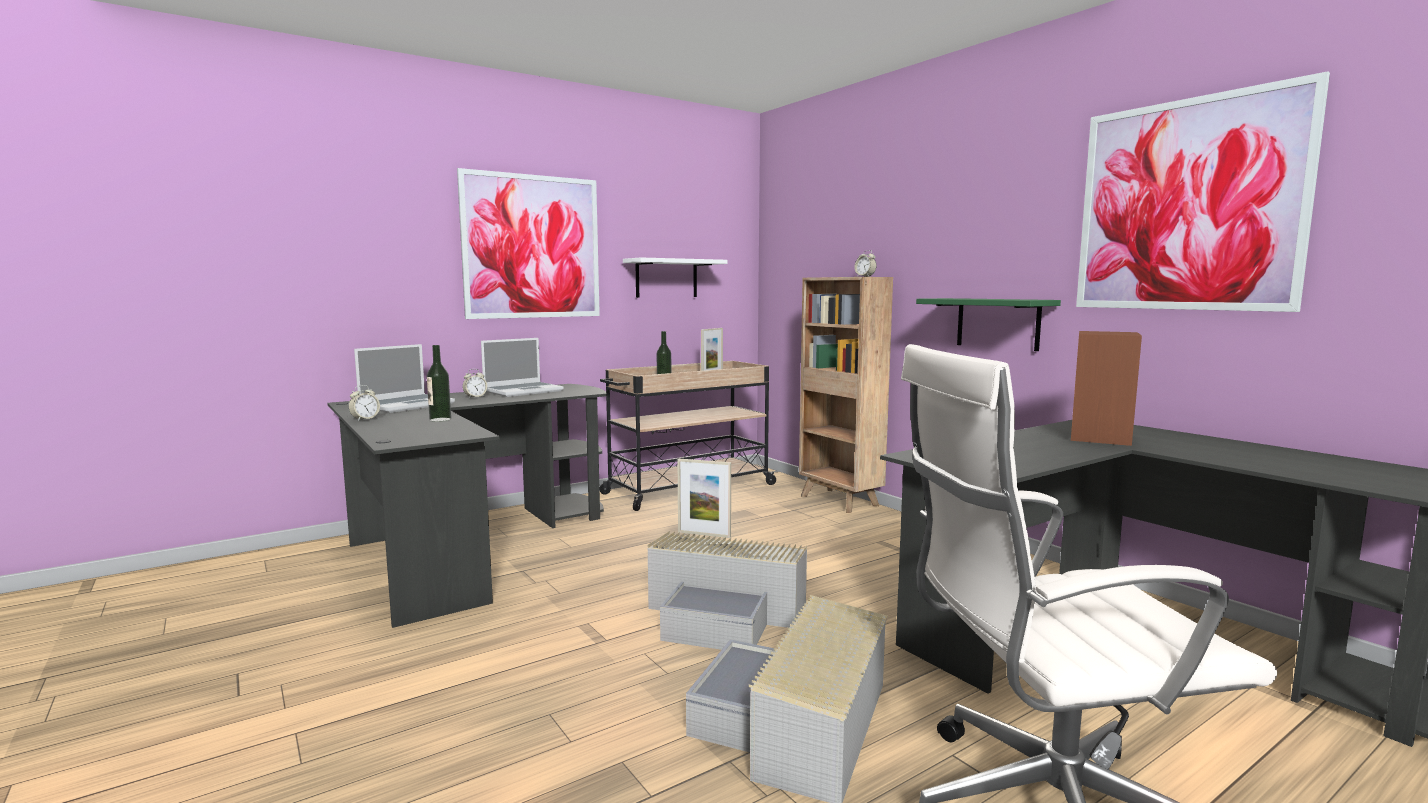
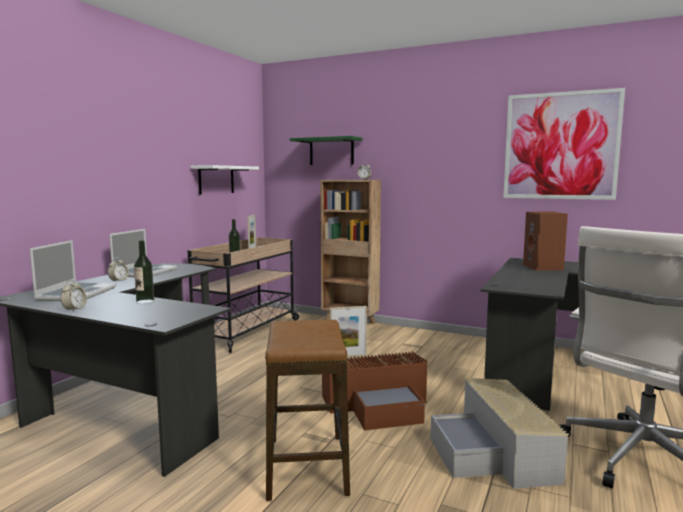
camera: 30 degrees left, 0 degrees up
picture [457,168,600,319] -> none
grey storage box [647,531,807,650] -> brown storage box [322,351,428,431]
green shelf [916,298,1061,351] -> green shelf moved to [290,136,363,165]
none -> stool [265,320,350,501]

